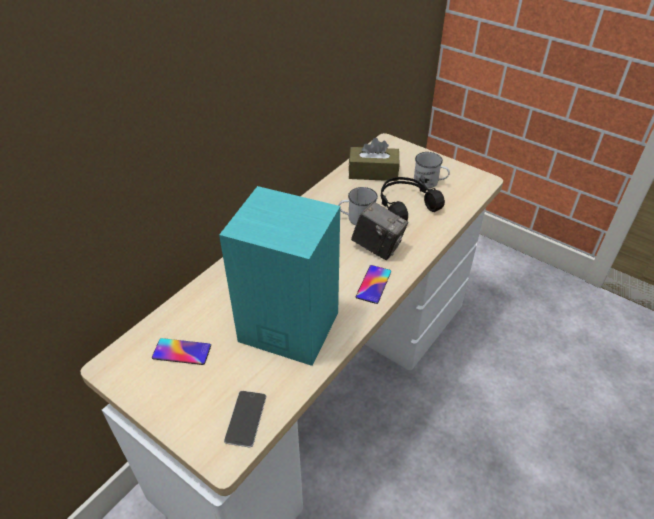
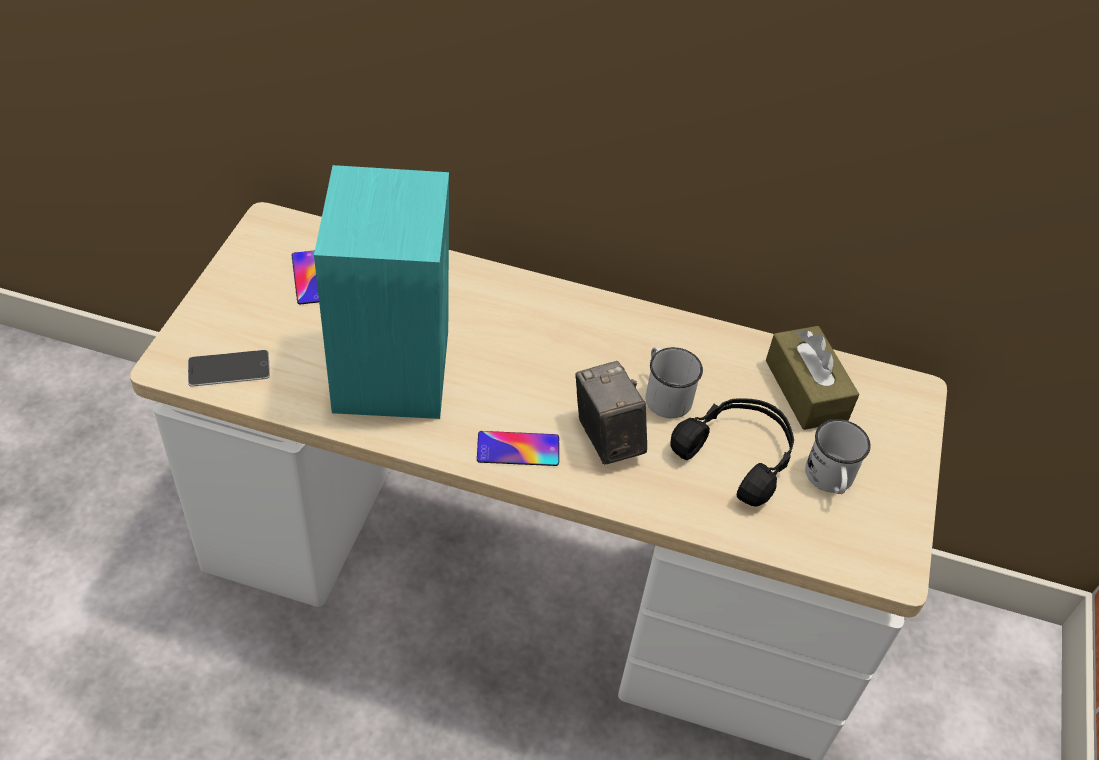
camera: 65 degrees right, 5 degrees up
camera [351,201,408,260] -> camera turned 150 degrees clockwise [575,361,647,465]

